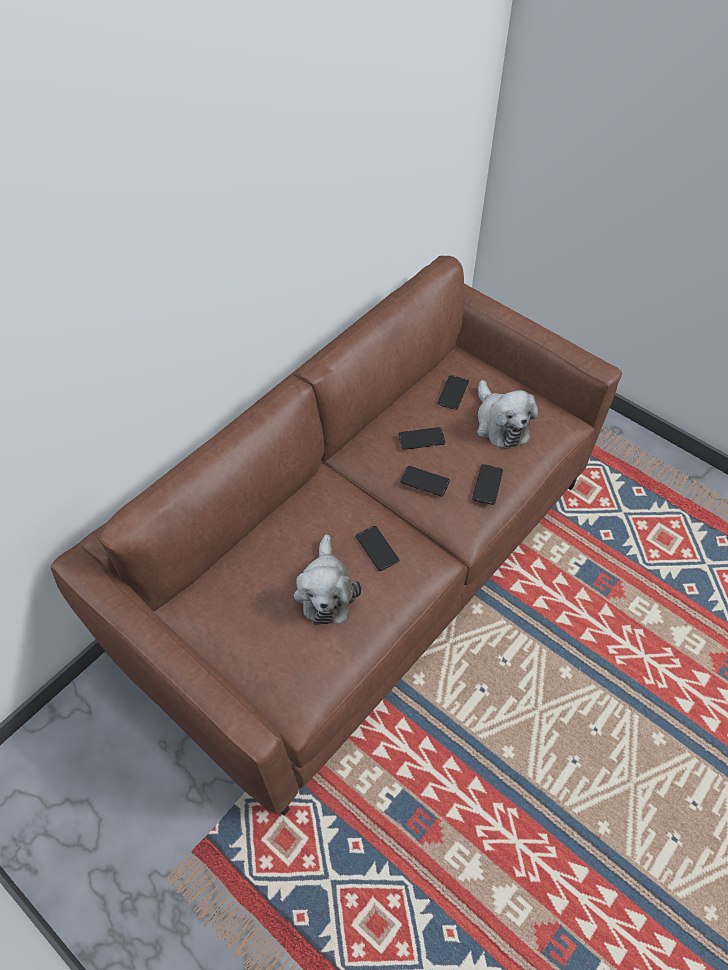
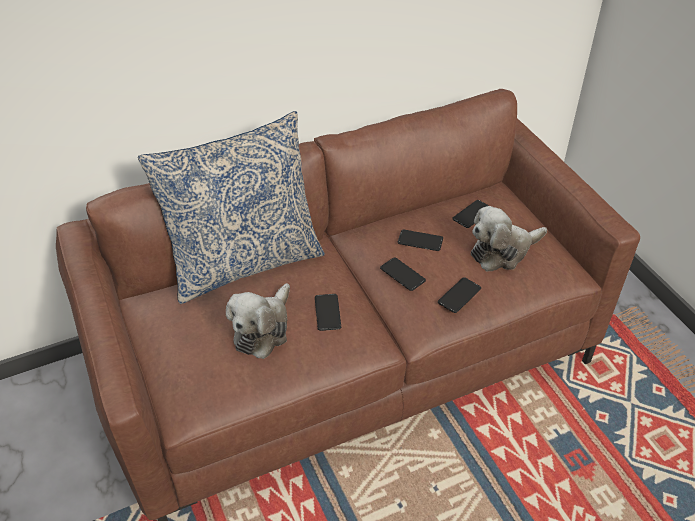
camera: 25 degrees right, 10 degrees down
plush toy [477,380,538,449] -> plush toy turned 60 degrees clockwise [471,206,547,271]
none -> pillow [138,111,325,304]

